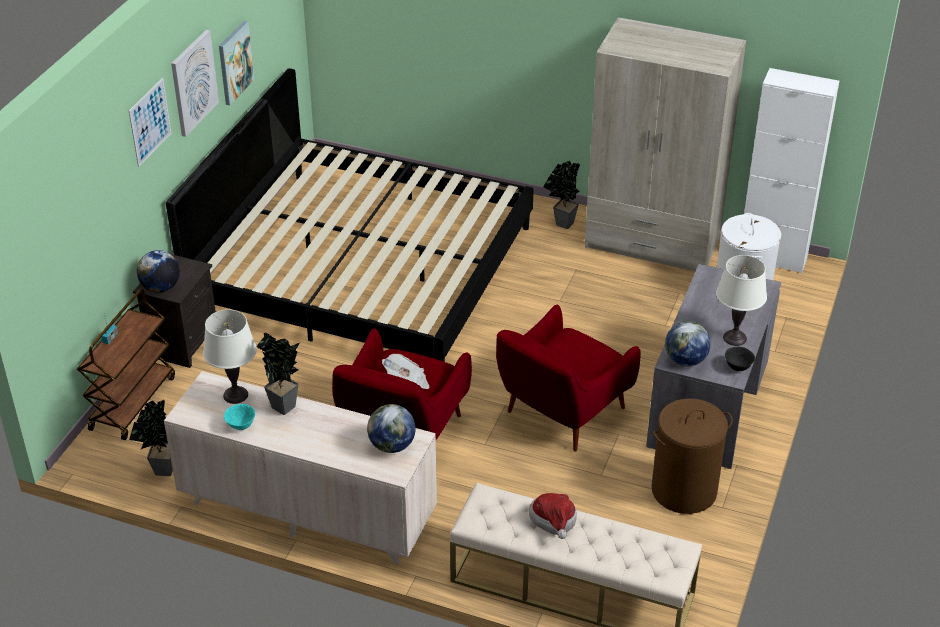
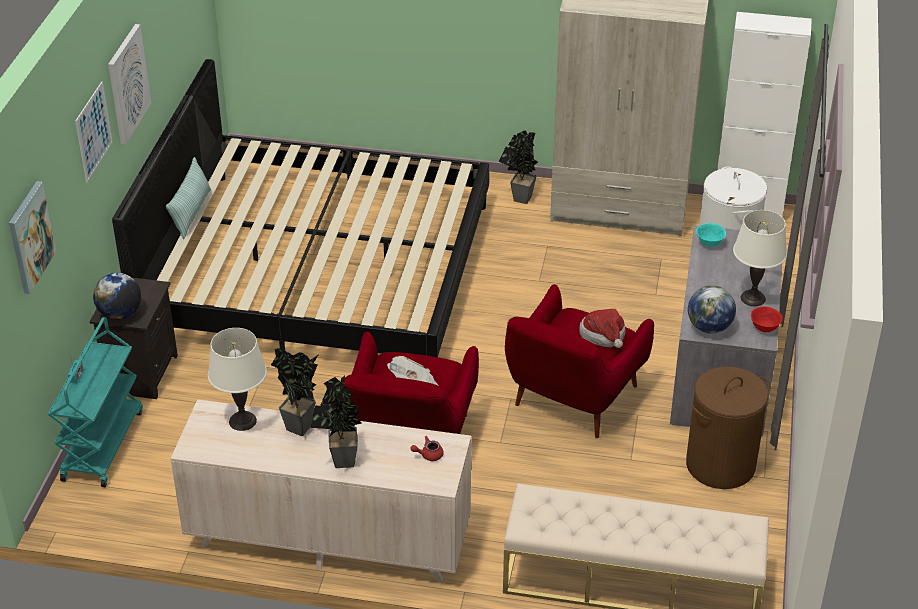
camera: 10 degrees left, 0 degrees up
brown cart [77,289,175,440] -> turquoise cart [48,317,143,487]
potted plant [129,400,173,476] -> potted plant moved to [311,376,362,468]
picture [219,21,255,105] -> picture moved to [9,181,56,294]
turquoise bowl [224,404,255,430] -> turquoise bowl moved to [696,223,726,247]
globe [367,404,416,453] -> red teapot [410,436,444,461]
hat [529,493,577,539] -> hat moved to [579,309,625,348]
black bowl [725,347,755,371] -> red bowl [751,307,783,332]
none -> pillow [166,157,211,239]

